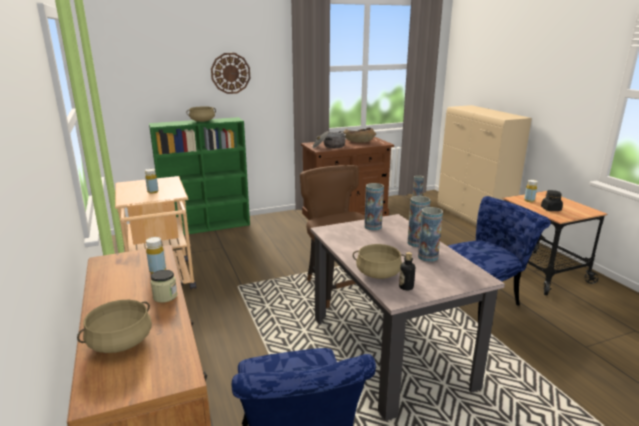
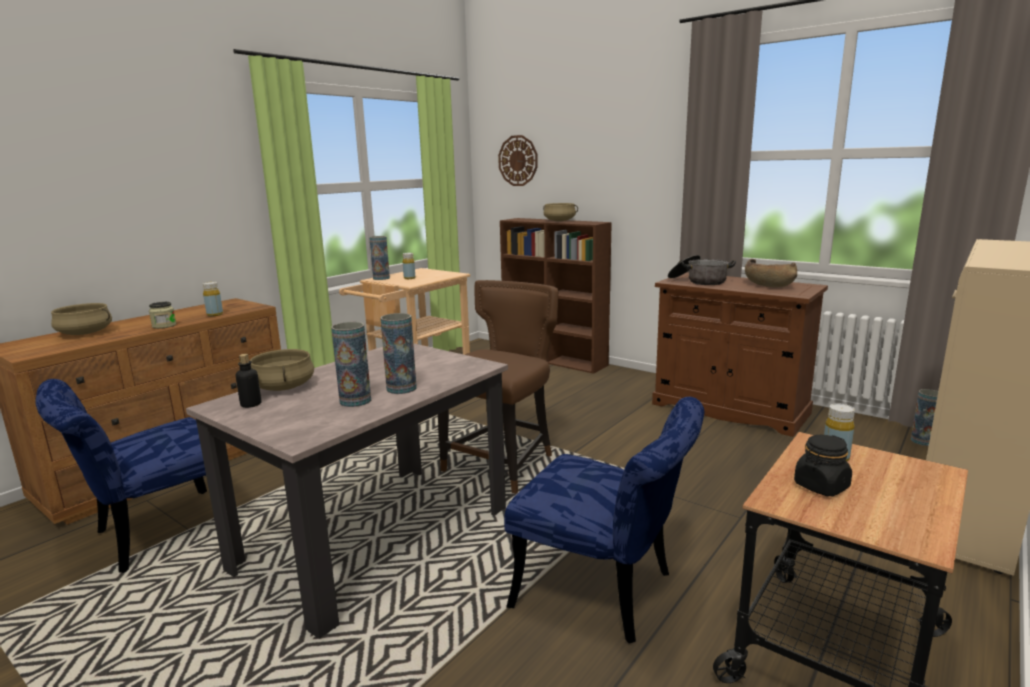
camera: 60 degrees right, 5 degrees down
green bookcase [149,117,250,235] -> brown bookcase [500,218,612,374]
wall clock [211,53,250,94] -> wall clock moved to [498,135,538,186]
vase [364,183,384,230] -> vase moved to [369,236,390,280]

